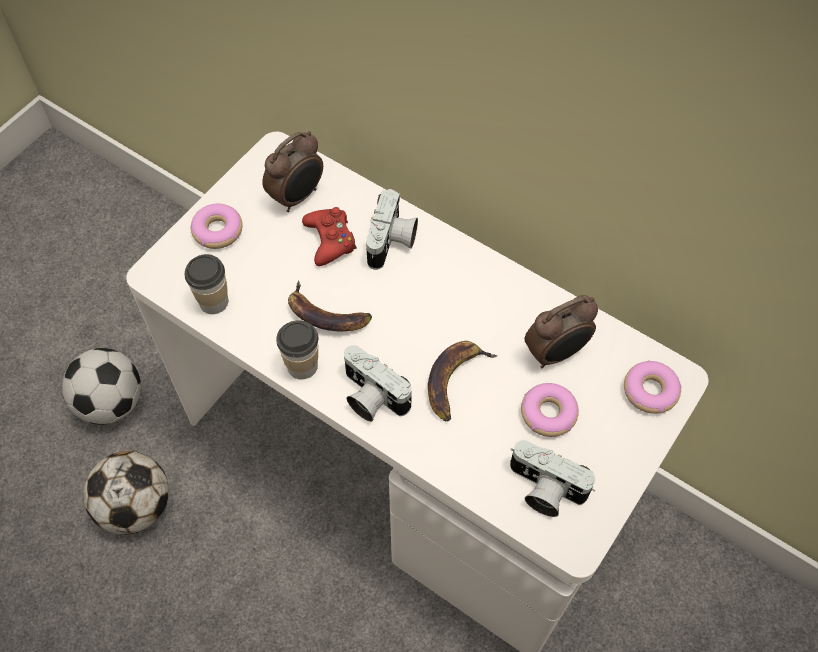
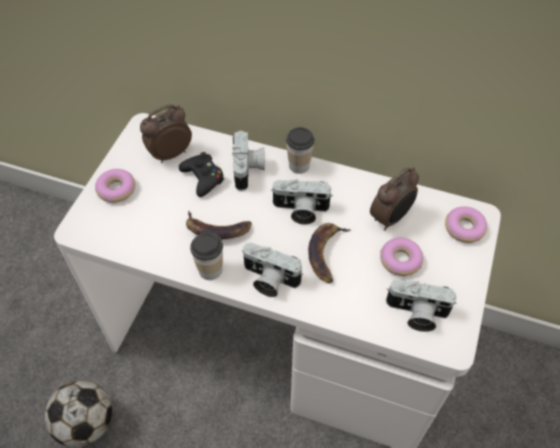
camera: 15 degrees left, 5 degrees down
football [62,348,141,424] -> none
cup [185,254,228,314] -> cup moved to [286,127,315,174]
alarm clock [262,131,323,212] -> alarm clock turned 150 degrees counterclockwise [140,104,192,163]
red game controller [302,207,357,266] -> black game controller [179,152,224,197]
none -> camera [271,179,333,225]

